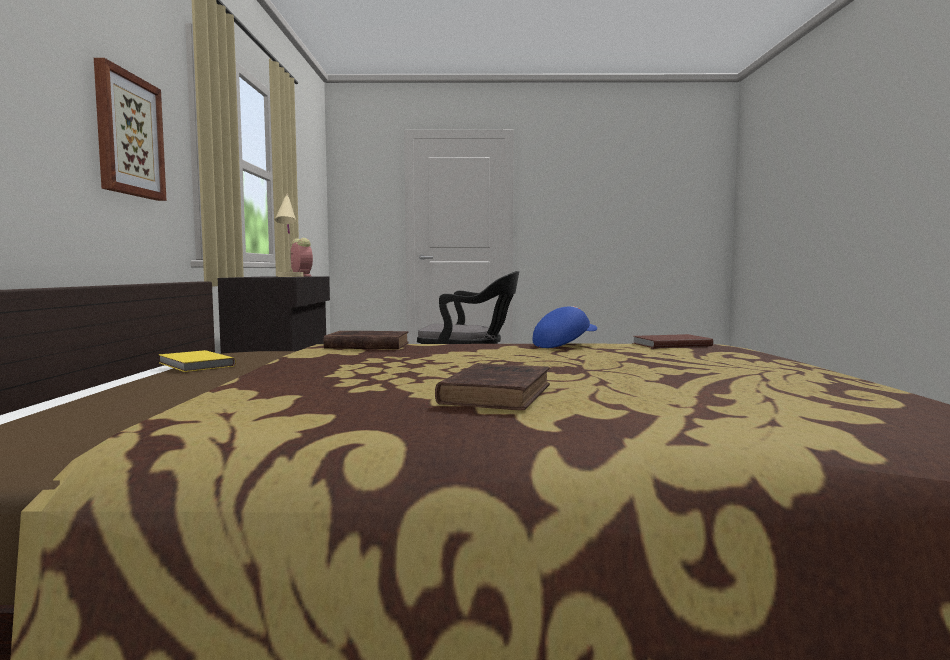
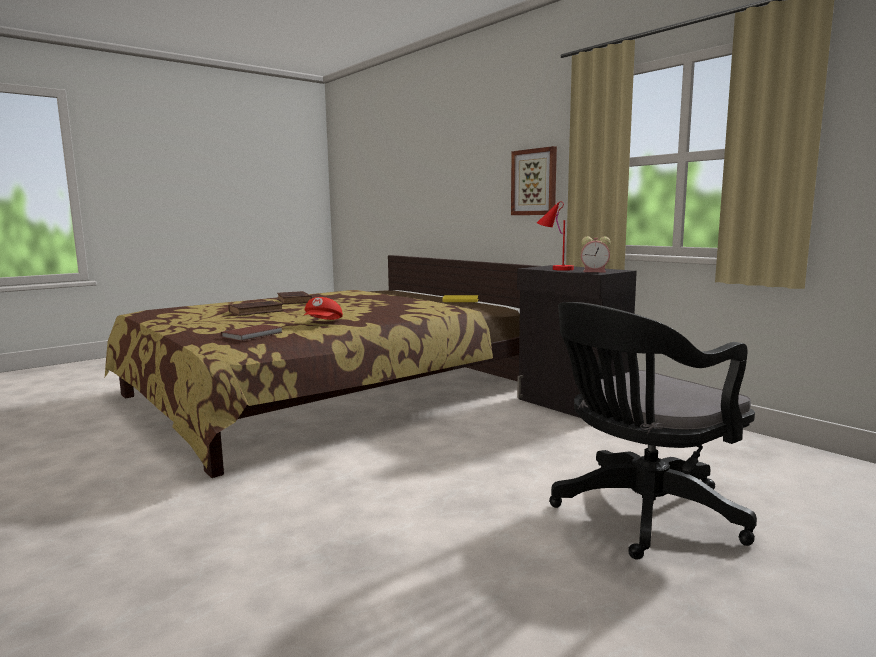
camera: 140 degrees right, 5 degrees up
beige table lamp [275,193,303,277] -> red table lamp [537,201,574,271]
brown book [324,331,409,349] -> brown book moved to [228,300,283,316]
blue cap [533,306,597,348] -> red cap [303,297,343,320]

